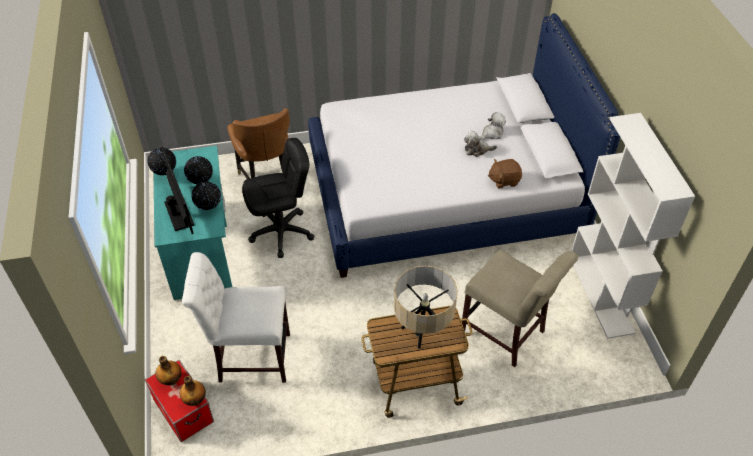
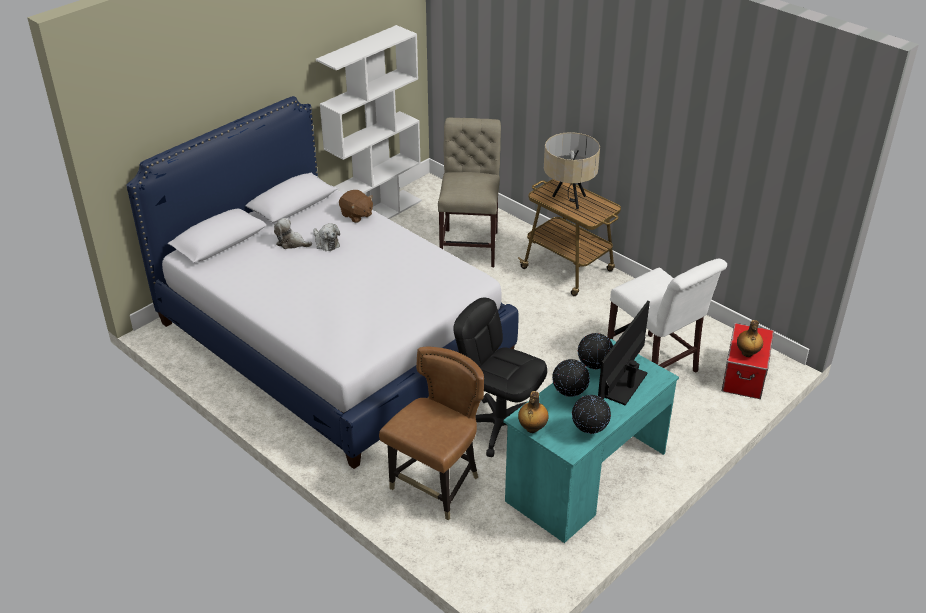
camera: 125 degrees left, 10 degrees down
bottle [180,376,206,406] -> bottle moved to [518,391,549,433]

